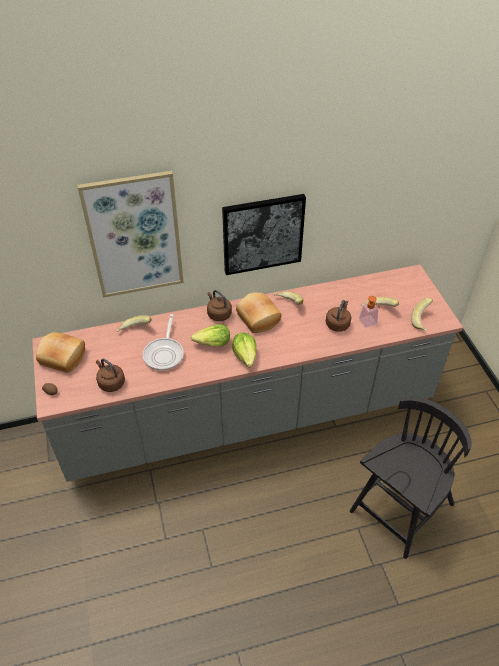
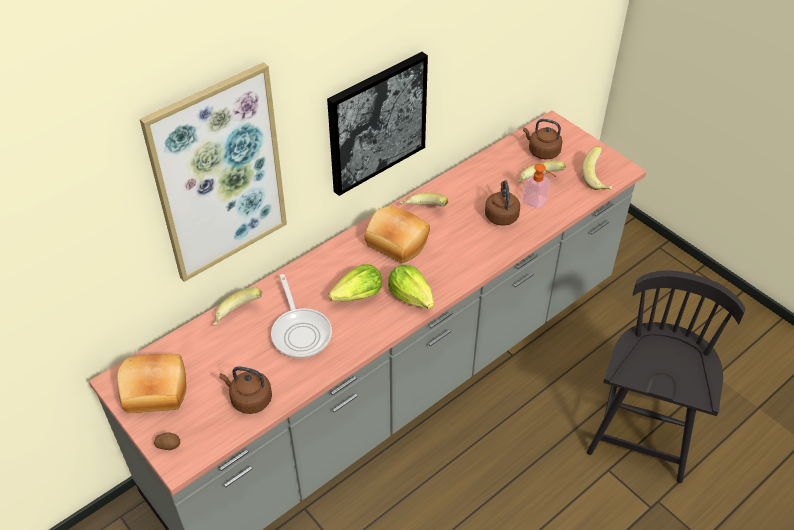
camera: 25 degrees left, 0 degrees up
brown kettle [207,290,232,321] -> brown kettle moved to [523,119,562,159]

